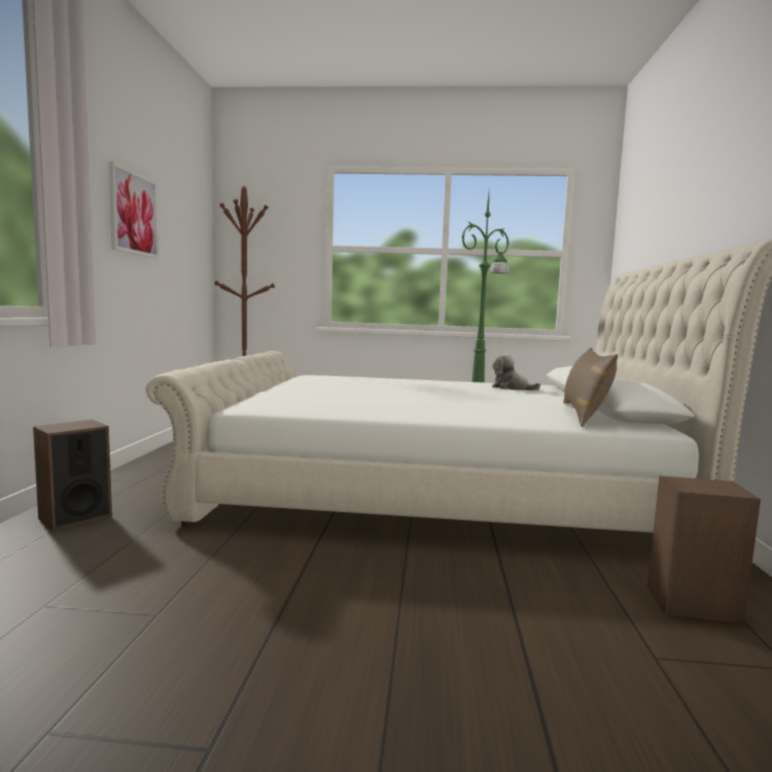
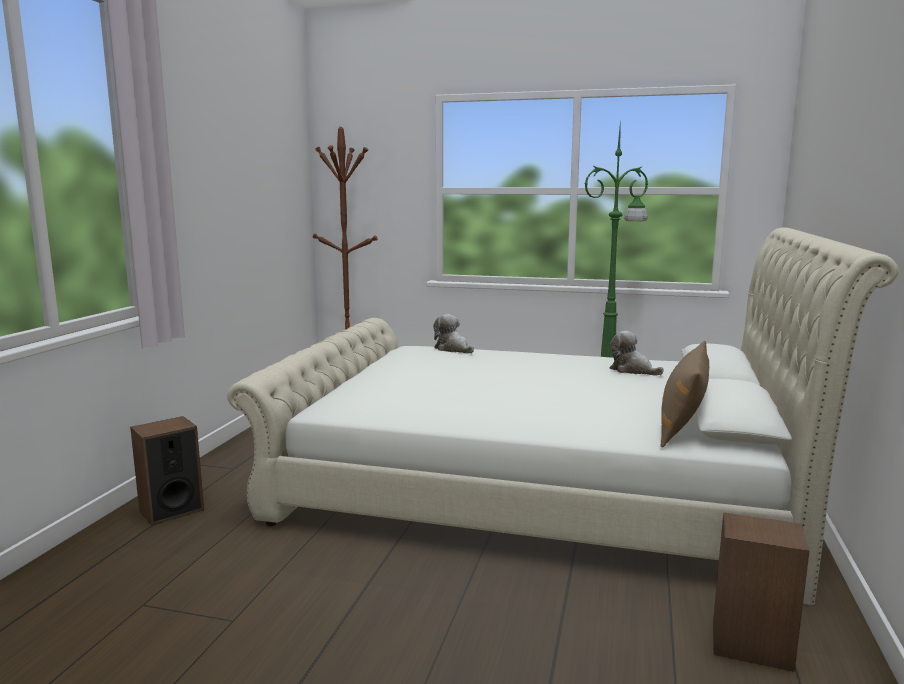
camera: 10 degrees right, 5 degrees up
picture [109,161,159,259] -> none
none -> plush toy [433,314,474,354]

